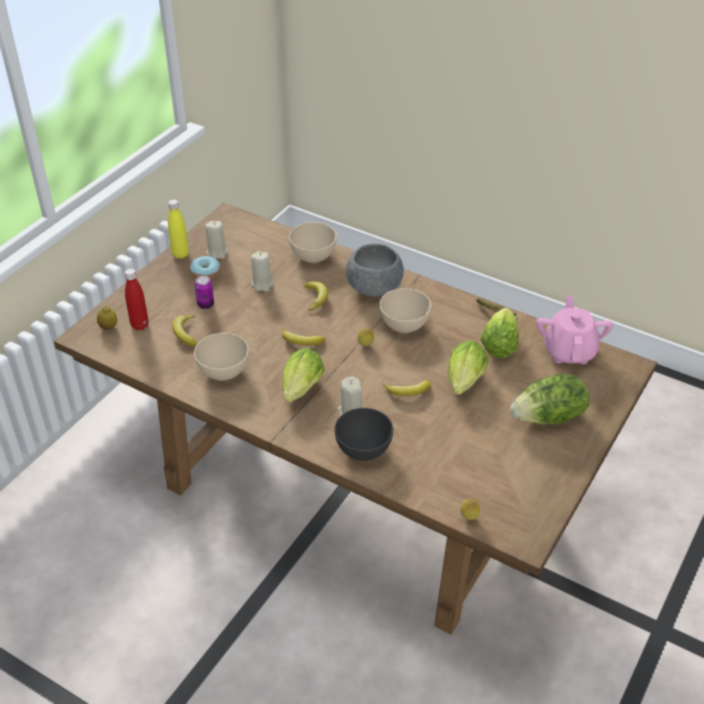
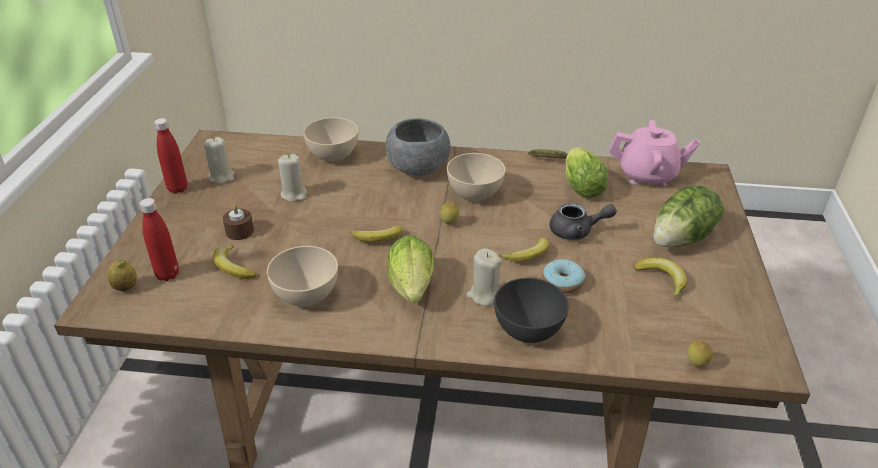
camera: 25 degrees left, 5 degrees down
yellow bottle [168,199,189,259] -> red bottle [154,118,187,193]
donut [190,256,221,279] -> donut moved to [542,259,585,294]
can [195,276,214,309] -> brown candle [223,204,254,240]
banana [304,281,328,311] -> banana moved to [634,258,687,299]
lettuce [448,340,488,395] -> grey teapot [550,202,617,240]
pink teapot [536,296,613,364] -> pink teapot turned 120 degrees clockwise [609,120,700,187]

